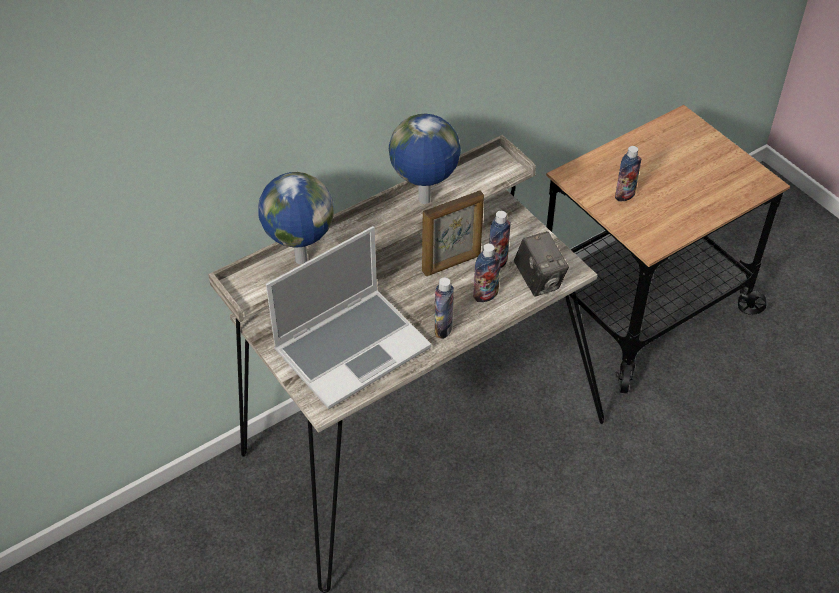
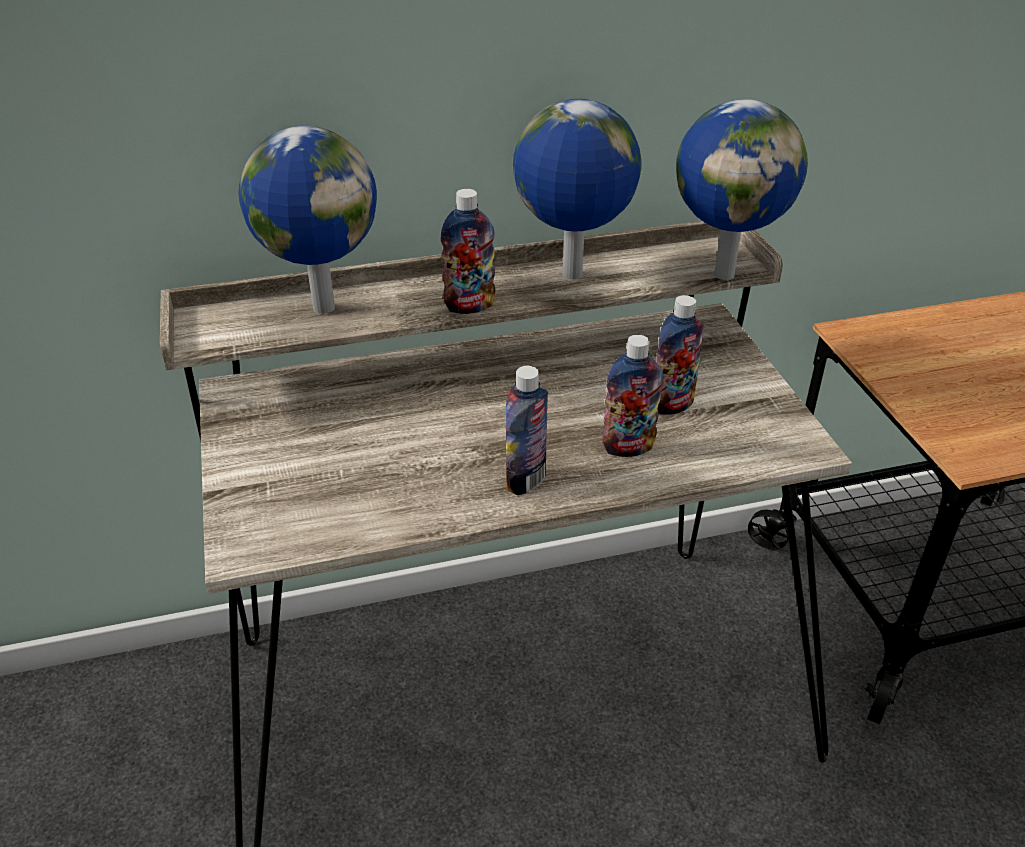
camera: 20 degrees right, 10 degrees down
laptop [266,226,431,409] -> none
picture frame [422,191,484,276] -> none
camera [514,231,569,297] -> none
bottle [615,146,641,202] -> bottle moved to [440,189,495,314]
none -> globe [676,99,808,280]

